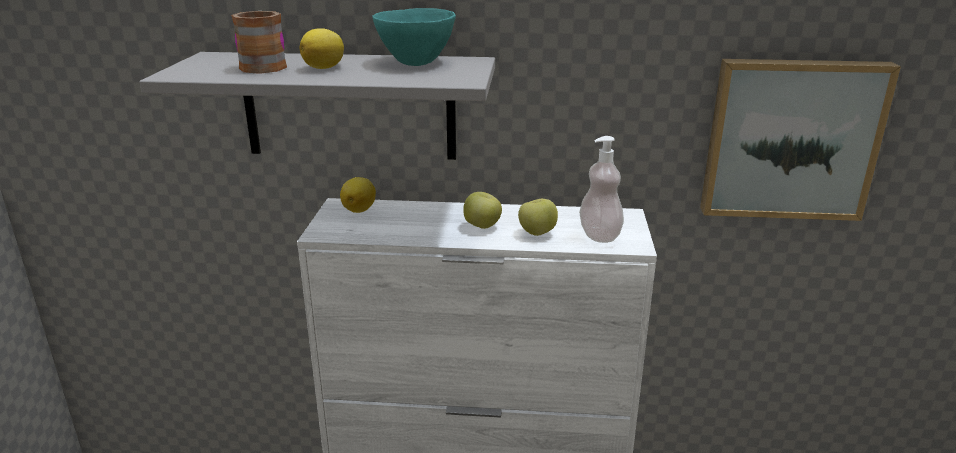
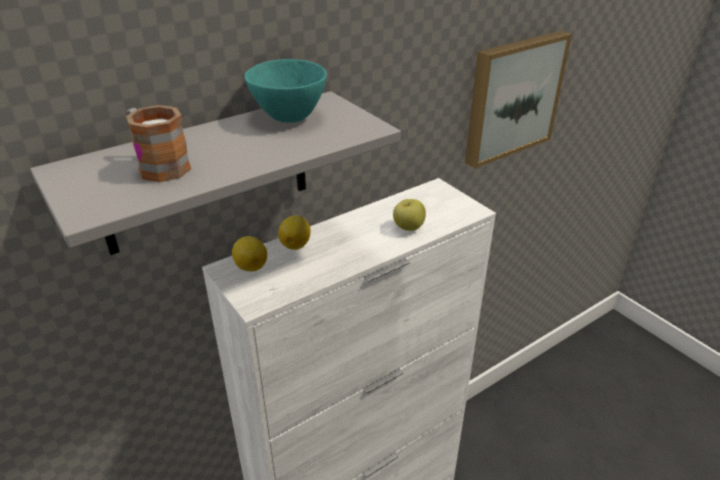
camera: 40 degrees left, 10 degrees up
lemon [299,28,344,69] -> lemon moved to [278,216,311,250]
apple [463,192,502,229] -> none
soap dispenser [579,136,624,243] -> none

